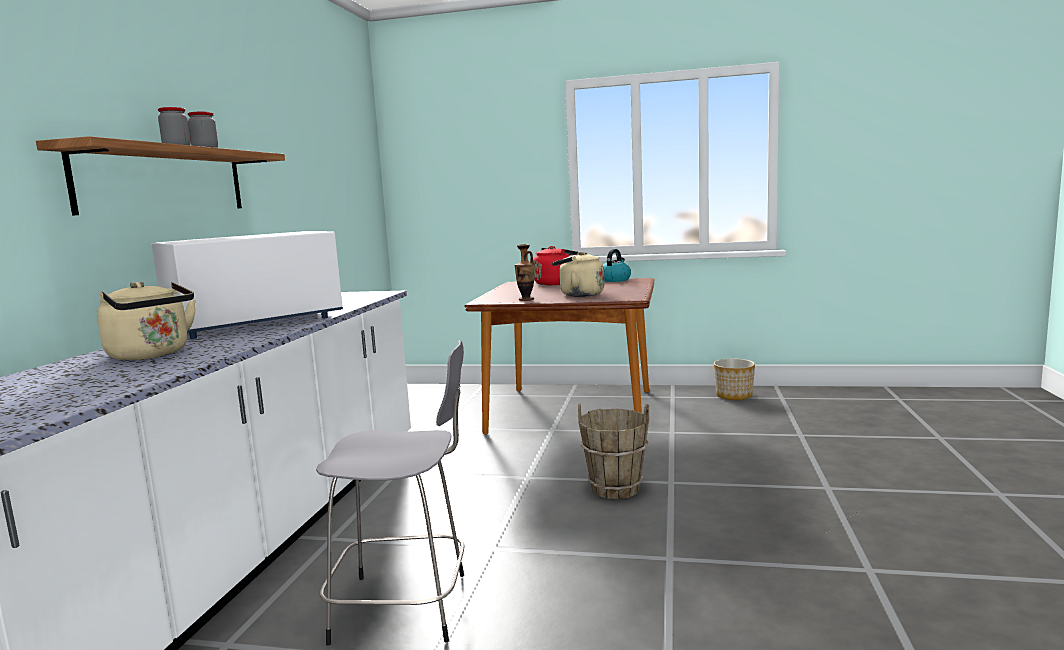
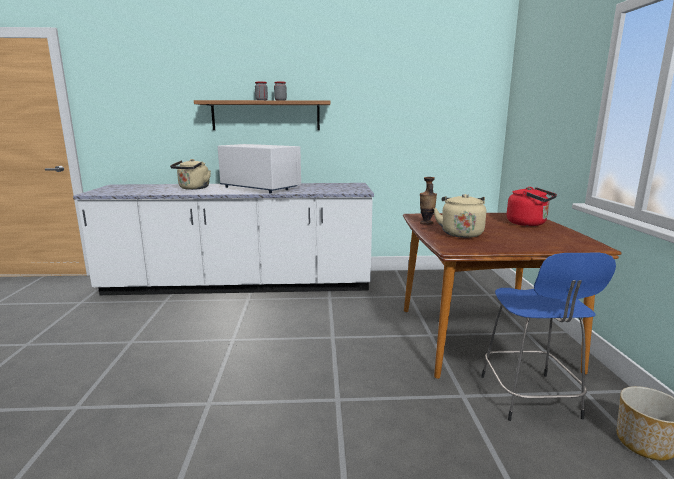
camera: 75 degrees right, 5 degrees up
grey stool [316,340,464,646] -> none
brown bucket [578,403,649,499] -> none
kettle [603,249,631,282] -> none
none -> blue stool [481,253,616,421]

